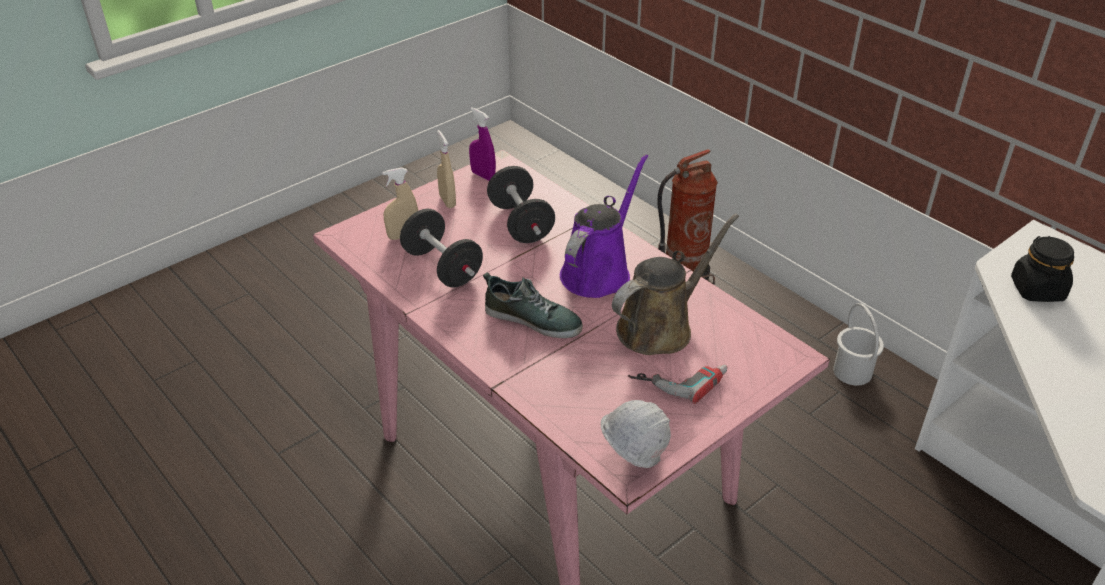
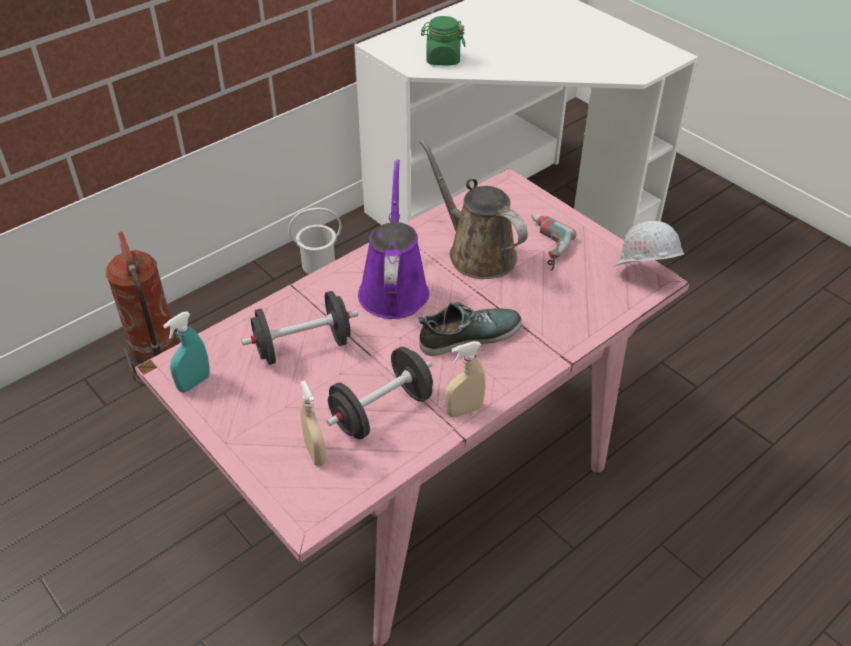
camera: 90 degrees left, 5 degrees up
beige spray bottle [437,130,456,208] -> beige spray bottle moved to [445,341,486,417]
purple spray bottle [469,107,496,181] -> turquoise spray bottle [163,312,210,392]
shoe [483,272,583,338] -> shoe turned 45 degrees clockwise [418,302,522,356]
purple watering can [560,154,648,298] -> purple watering can turned 60 degrees clockwise [358,160,430,319]
black jar [1011,236,1074,302] -> green jar [421,16,465,65]

